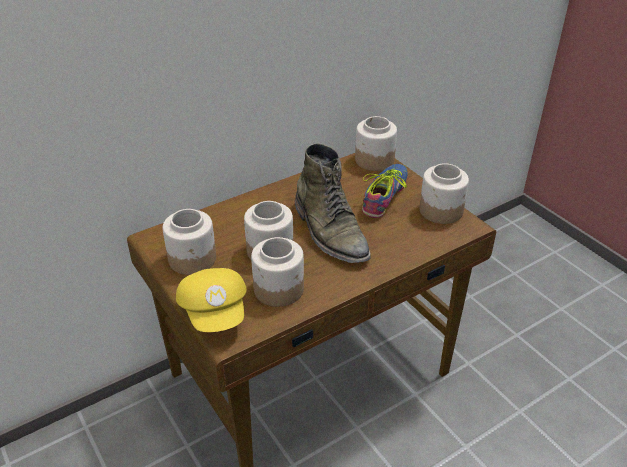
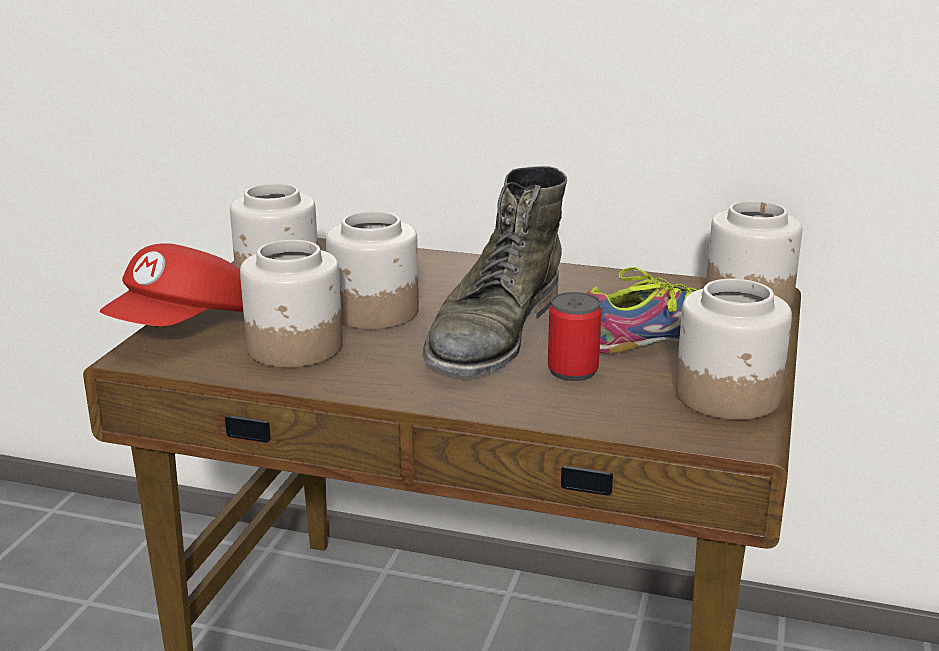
camera: 50 degrees right, 15 degrees down
yellow cap [176,268,247,332] -> red cap [100,243,243,327]
none -> can [548,292,602,381]

